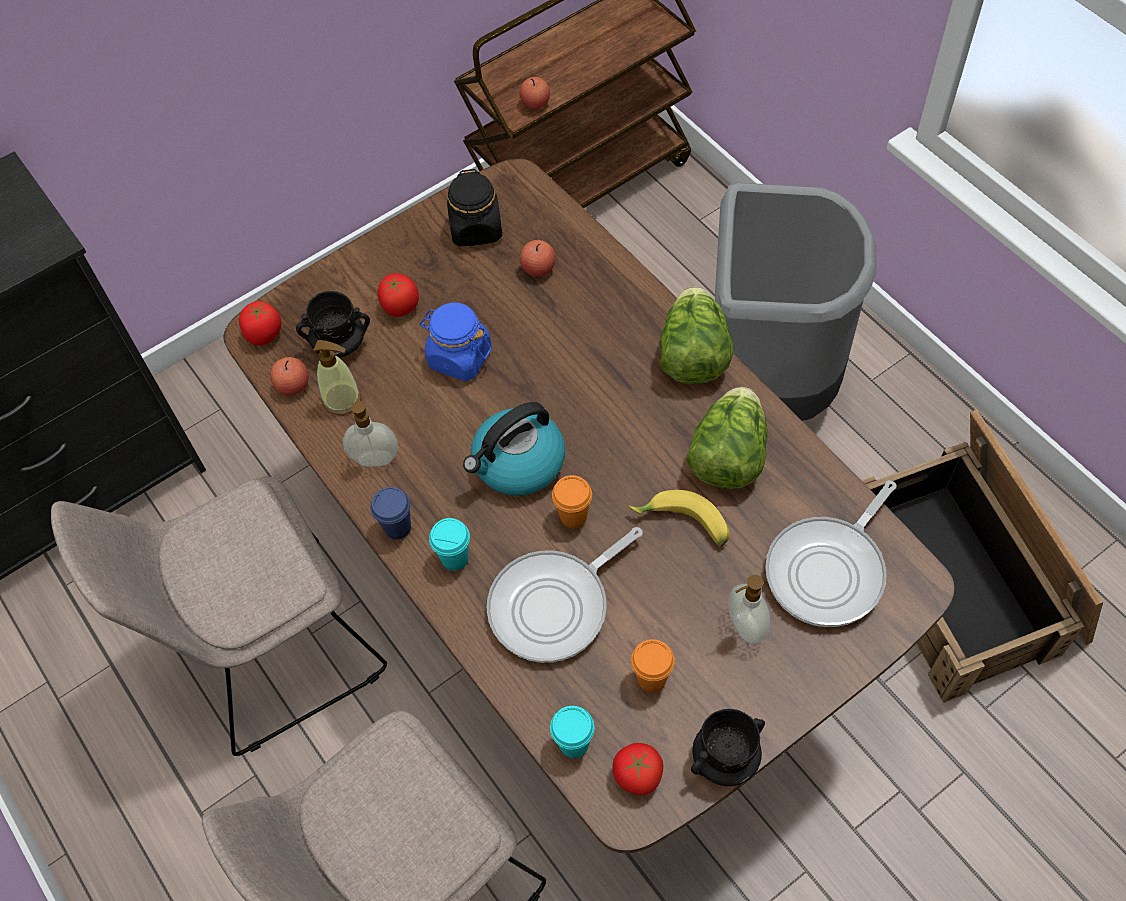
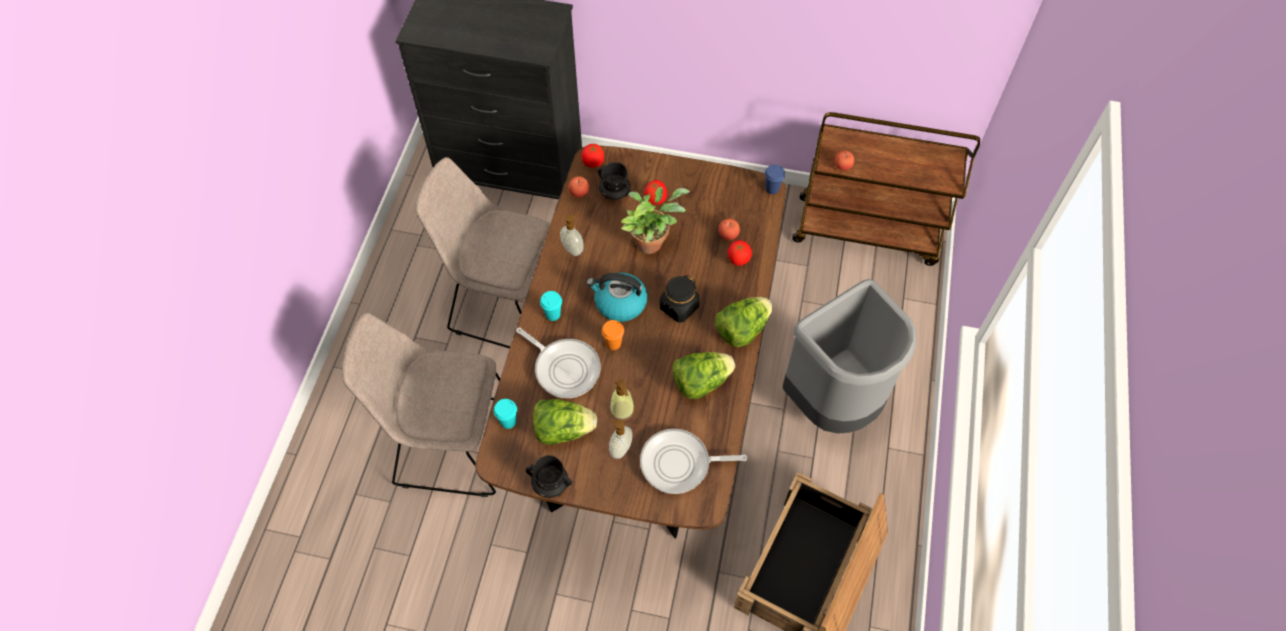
camera: 45 degrees right, 0 degrees up
soap dispenser [313,340,362,415] -> soap dispenser moved to [610,379,635,421]
blue cup [371,487,411,540] -> blue cup moved to [765,164,785,194]
blue jar [420,303,492,381] -> potted plant [621,187,690,254]
black jar [447,169,502,246] -> black jar moved to [660,275,700,323]
frying pan [487,527,643,663] -> frying pan turned 150 degrees counterclockwise [516,327,601,398]
tomato [612,743,663,795] -> tomato moved to [728,240,752,266]
banana [628,490,730,547] -> none
orange cup [631,639,675,692] -> lettuce [533,399,597,445]

